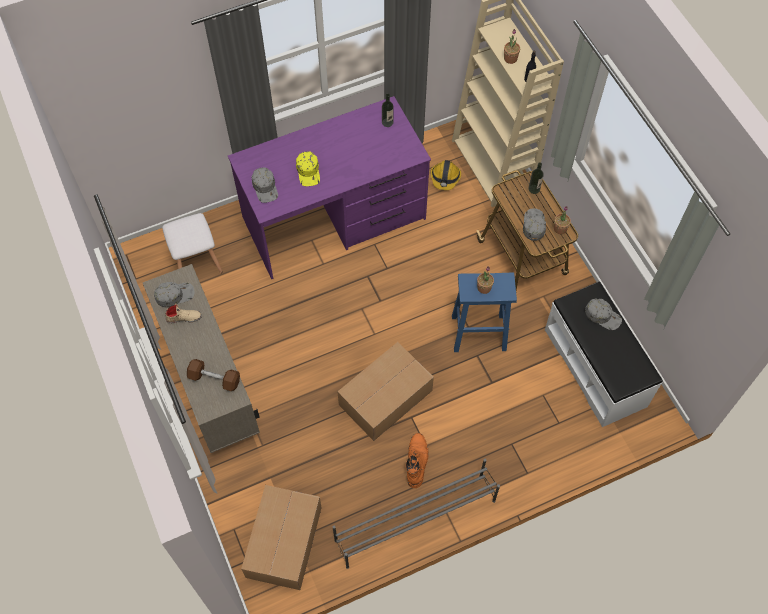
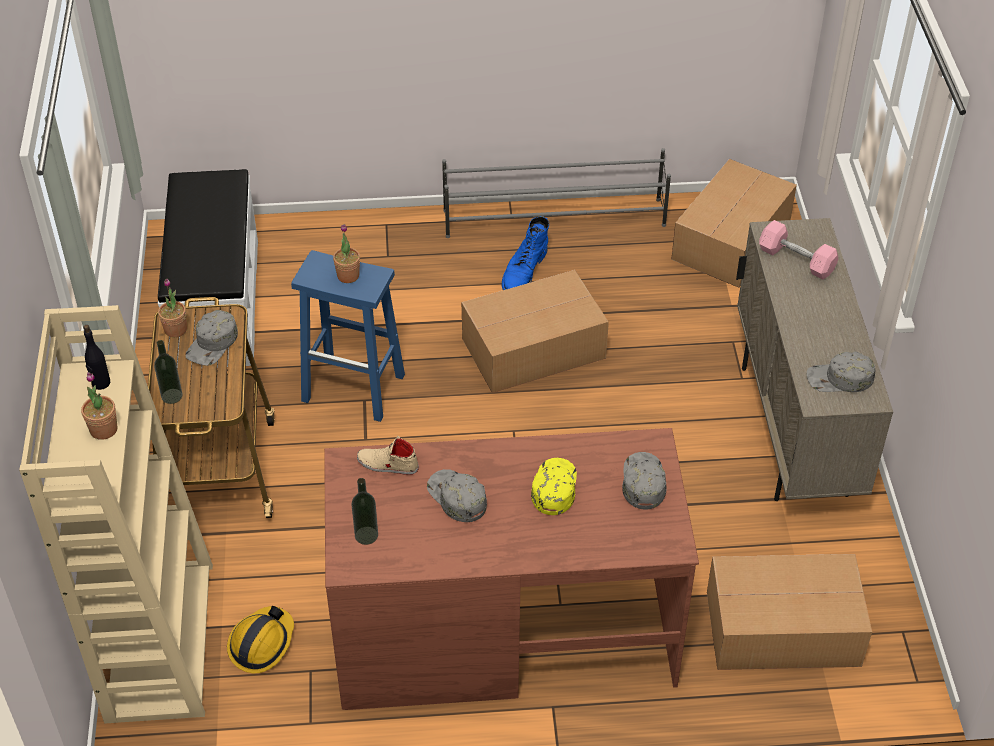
camera: 160 degrees left, 15 degrees down
white stool [162,213,223,273] -> cardboard box [707,554,872,670]
beige shoe [165,303,202,323] -> beige shoe moved to [357,436,419,475]
brown dumbbell [187,359,240,391] -> pink dumbbell [759,220,838,280]
purple desk [228,96,431,279] -> brown desk [324,428,699,710]
orange boot [406,433,429,488] -> blue boot [502,216,549,290]
grey cap [585,298,622,330] -> grey cap moved to [427,469,487,522]

